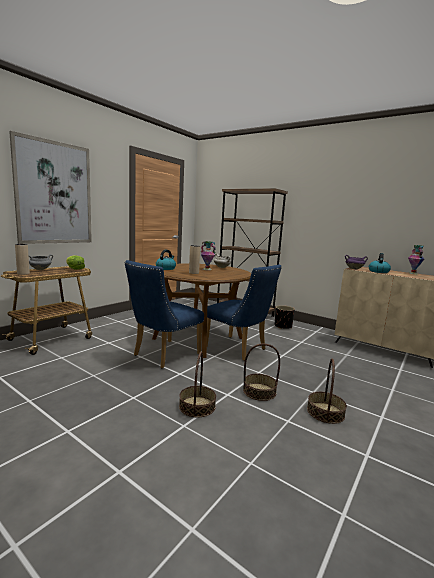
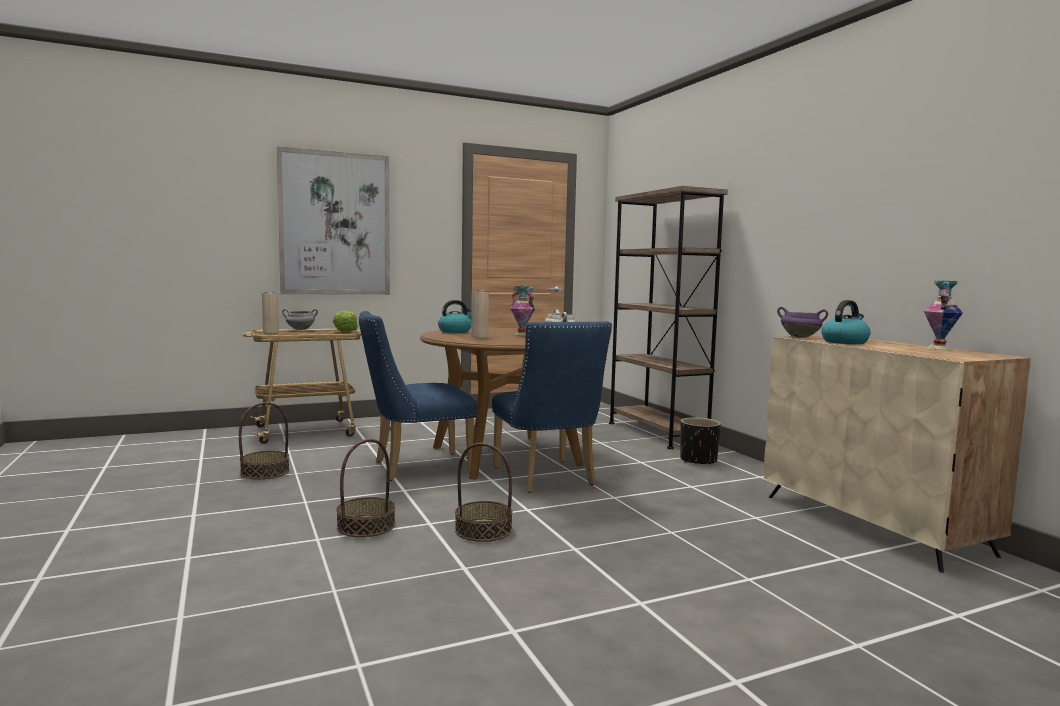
camera: 30 degrees right, 5 degrees down
basket [307,358,347,424] -> basket moved to [239,402,290,479]

